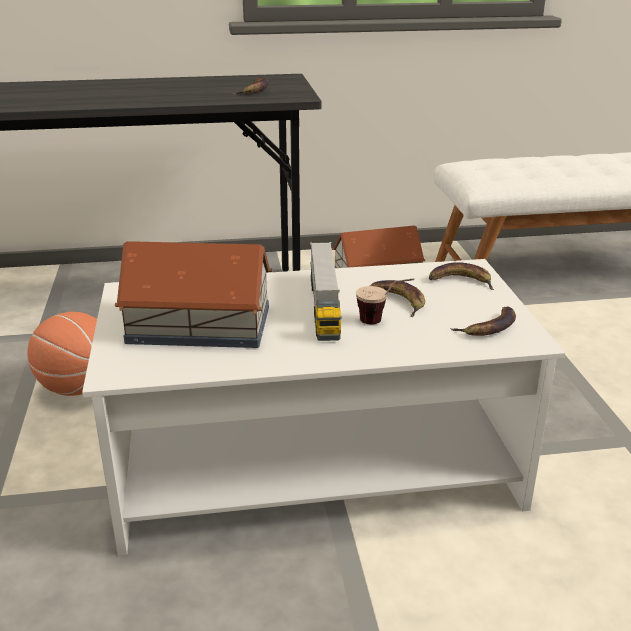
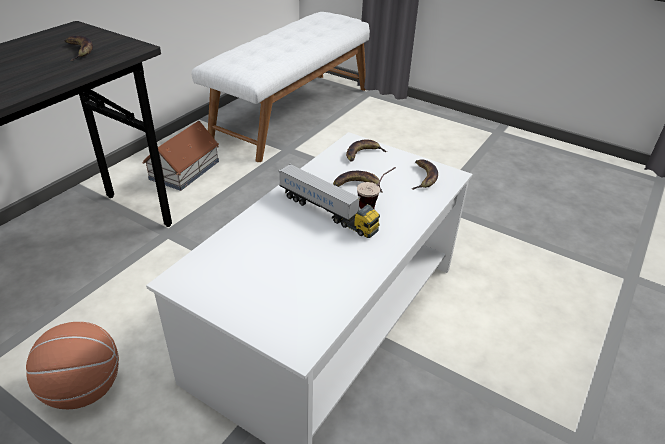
camera: 50 degrees left, 10 degrees up
toy house [115,241,272,348] -> none

